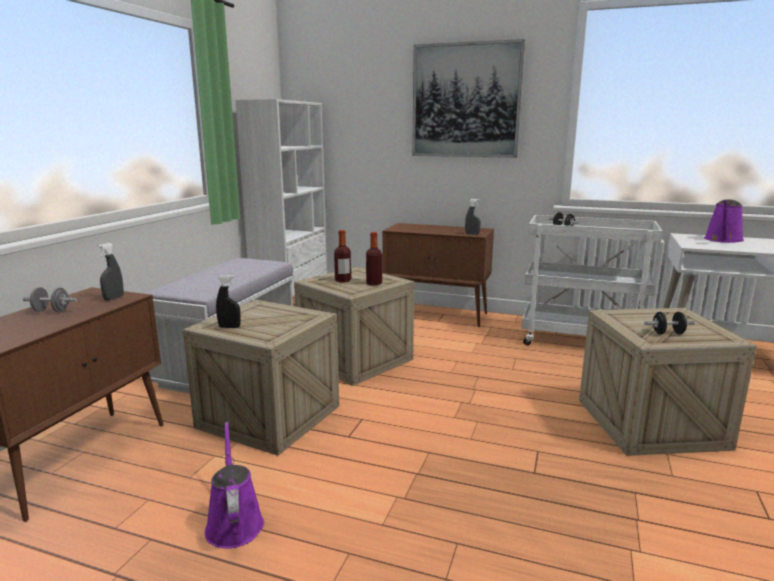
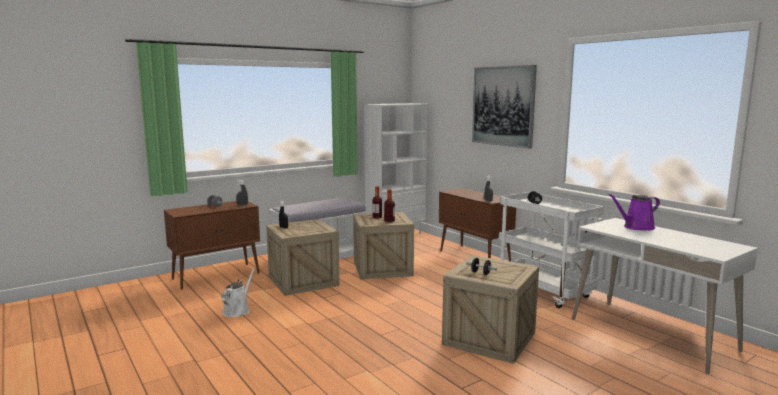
camera: 35 degrees right, 5 degrees down
purple watering can [205,422,264,549] -> white watering can [222,268,256,317]

